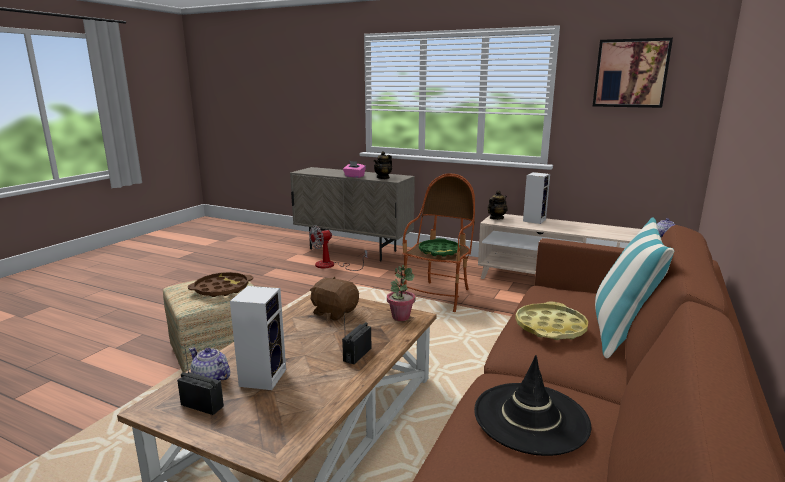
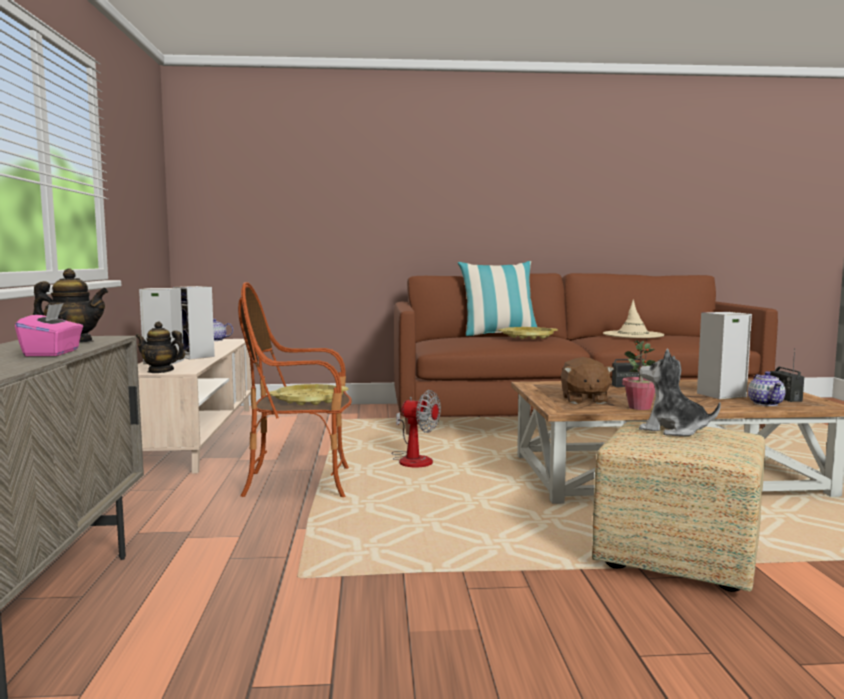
camera: 120 degrees left, 10 degrees down
brown tray [188,272,253,297] -> plush toy [639,349,721,436]
fan [309,225,368,271] -> fan moved to [392,390,441,467]
potted plant [387,265,415,321] -> potted plant moved to [622,340,655,410]
green tray [419,238,460,257] -> yellow tray [269,384,348,405]
black hat [474,355,591,456] -> beige hat [603,300,664,338]
picture [593,38,673,108] -> none
none -> speaker [173,286,215,360]

